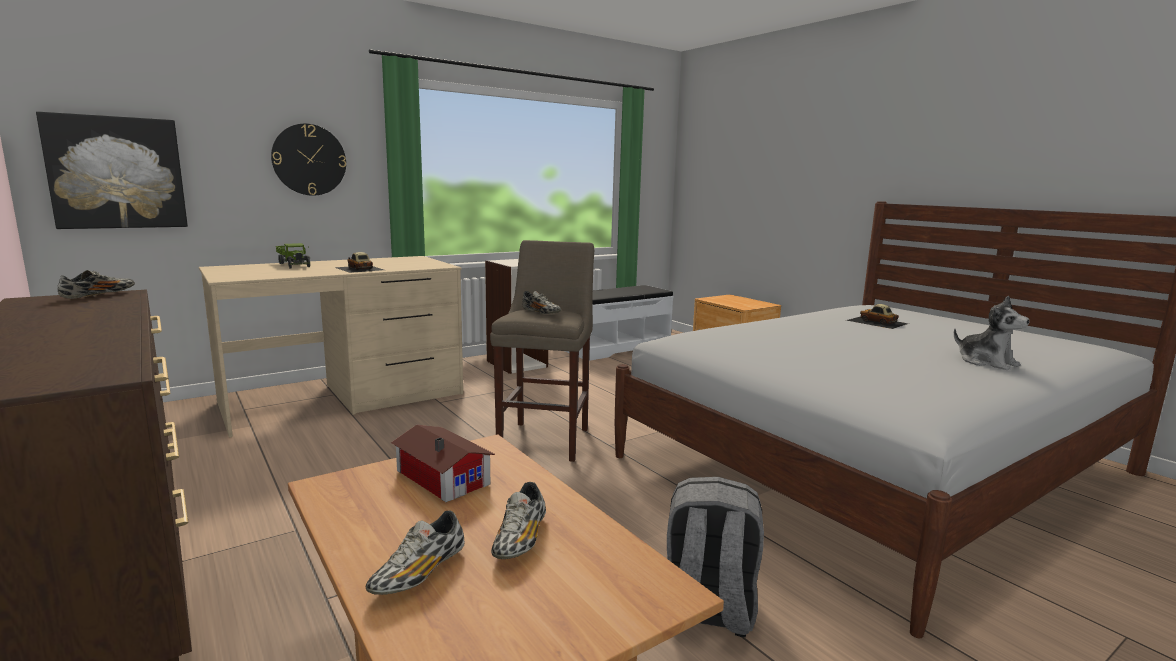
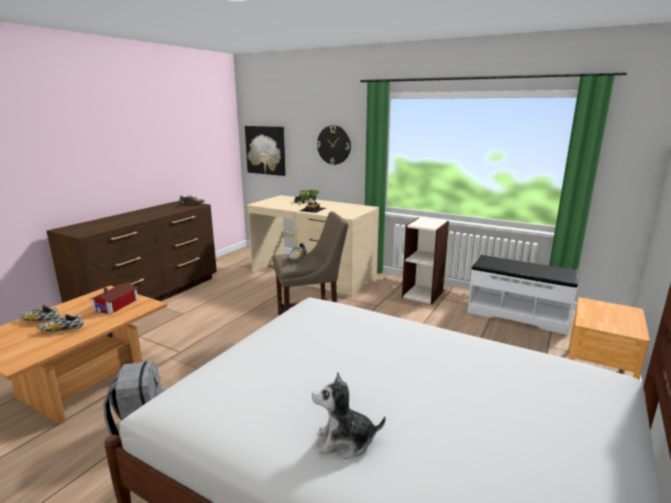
camera: 65 degrees right, 5 degrees up
toy car [846,304,909,329] -> none
plush toy [954,296,1030,370] -> plush toy turned 60 degrees clockwise [312,372,386,459]

